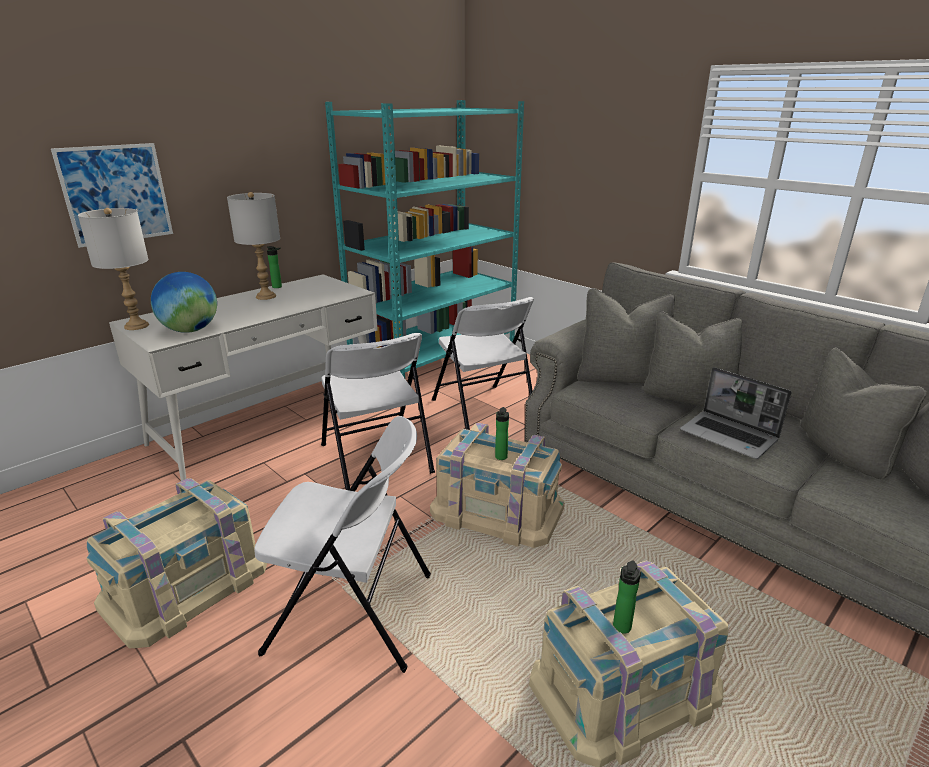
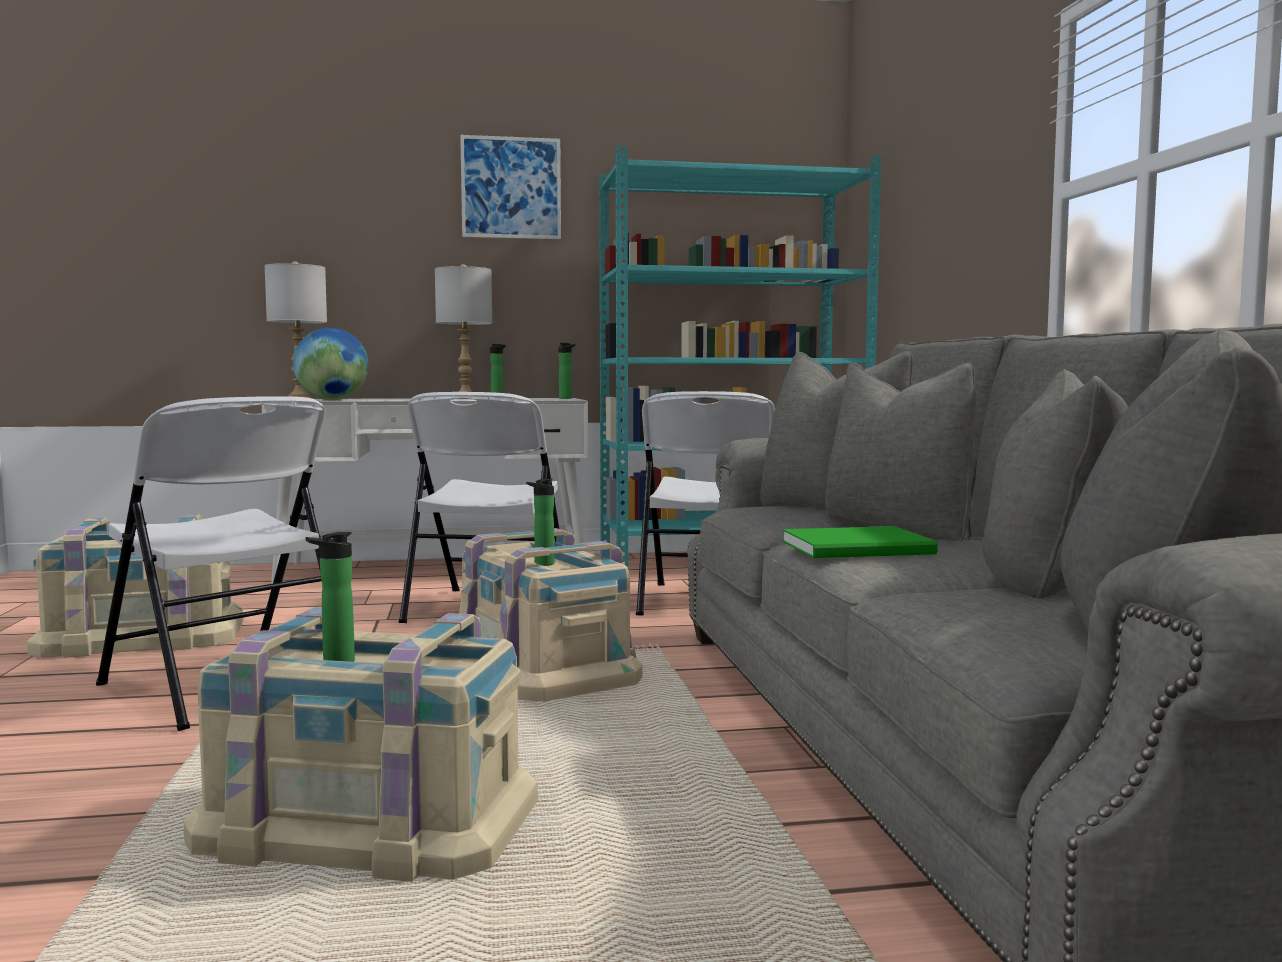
camera: 35 degrees right, 20 degrees down
picture [51,143,173,248] -> picture moved to [460,135,561,239]
laptop [680,367,791,459] -> green book [782,526,938,558]
none -> bottle [559,343,576,399]

